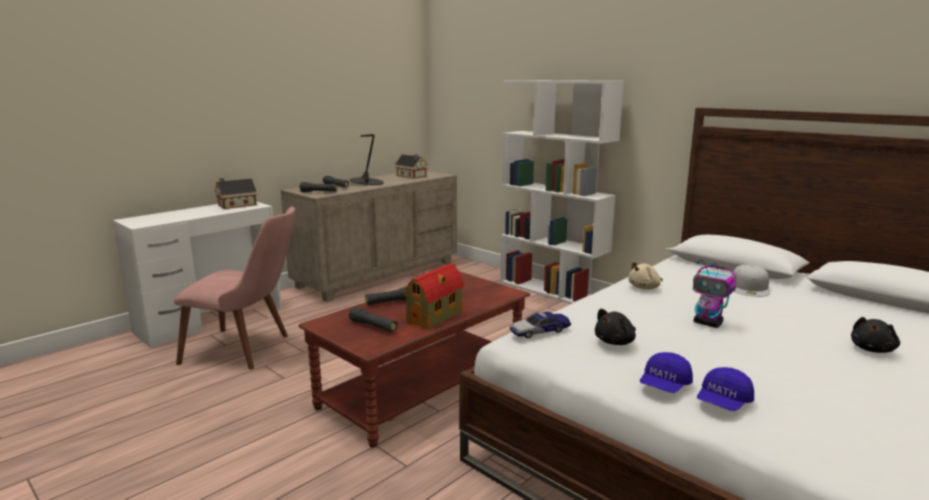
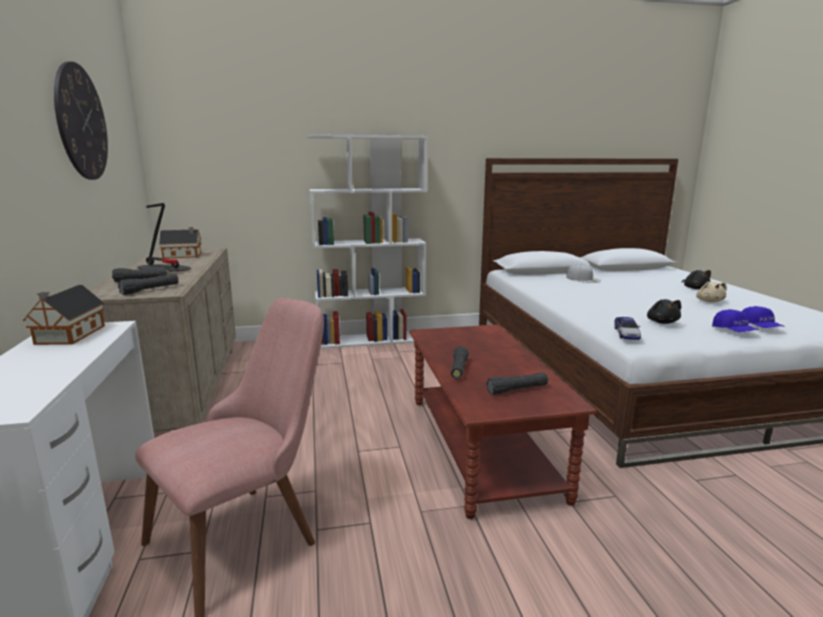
camera: 55 degrees left, 0 degrees up
toy house [404,264,464,329] -> none
beige plush toy [628,261,663,290] -> beige plush toy moved to [696,281,727,303]
toy robot [693,260,736,328] -> none
none -> wall clock [54,61,108,180]

